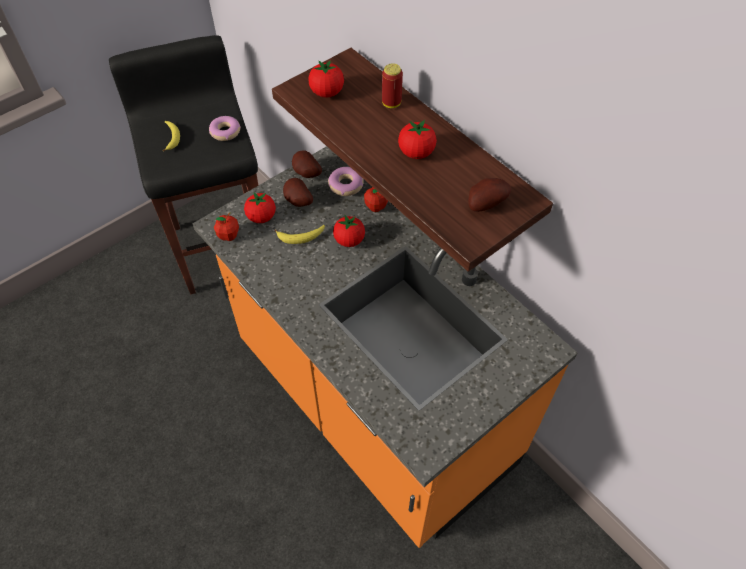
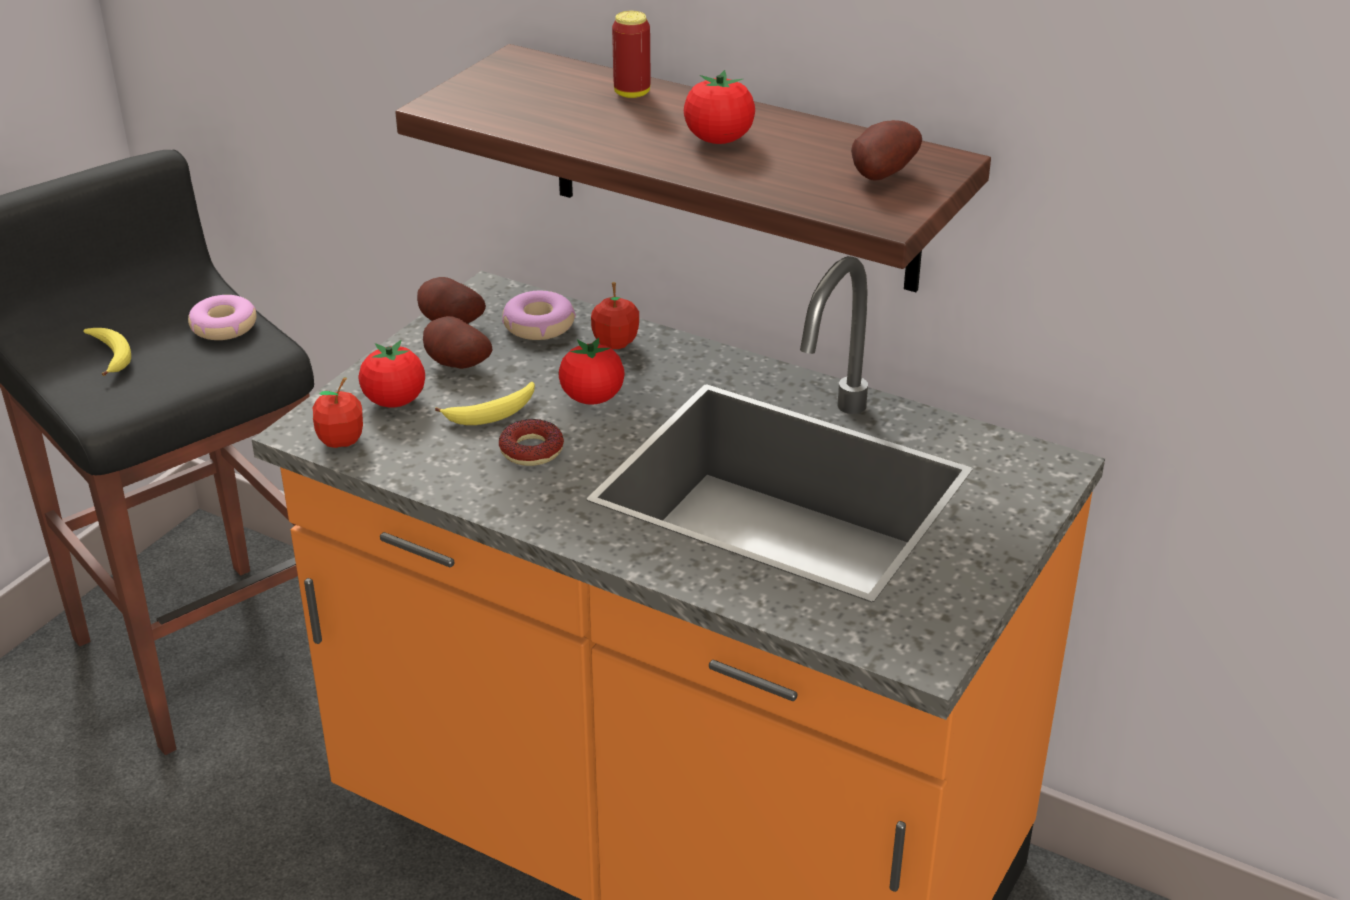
camera: 20 degrees left, 20 degrees down
tomato [308,60,344,98] -> none
none -> donut [499,419,564,466]

